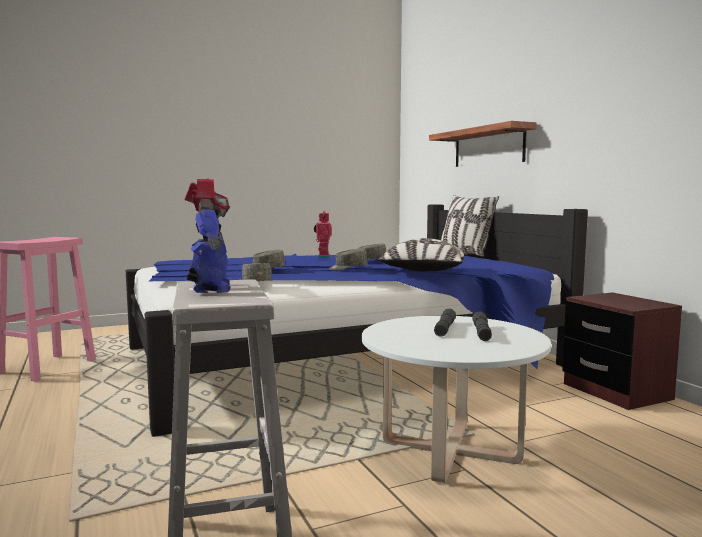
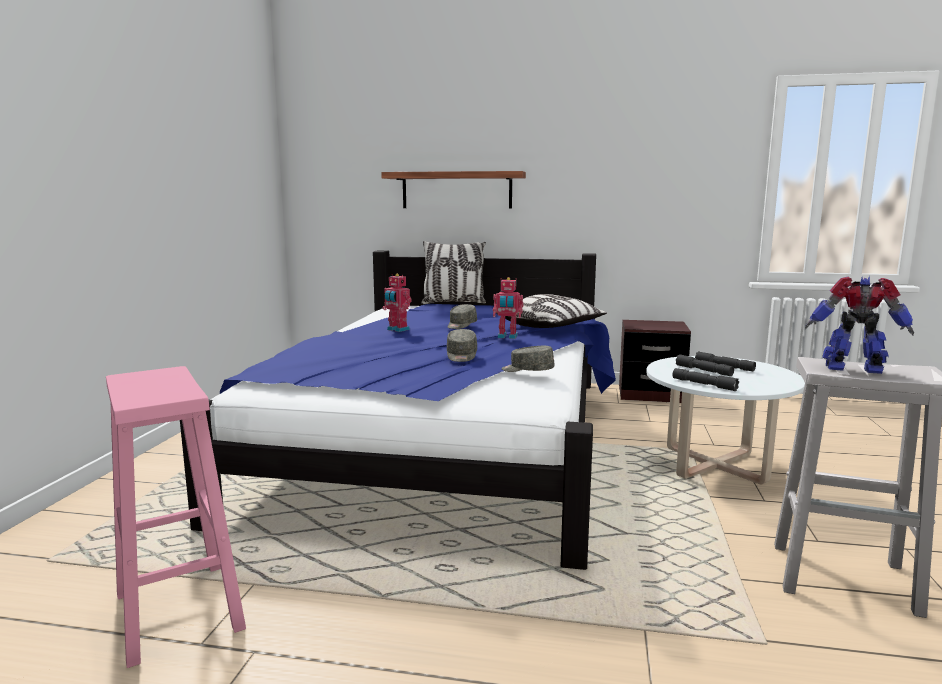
camera: 55 degrees left, 5 degrees up
grey cap [329,249,368,270] -> toy robot [493,277,523,339]
none -> grey flashlight [673,368,739,391]

